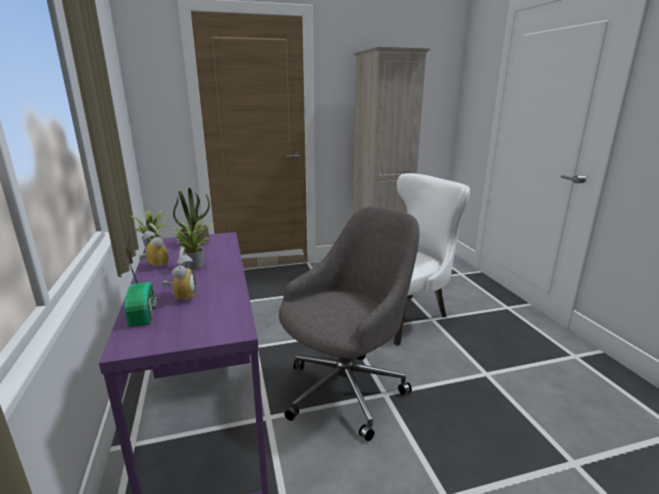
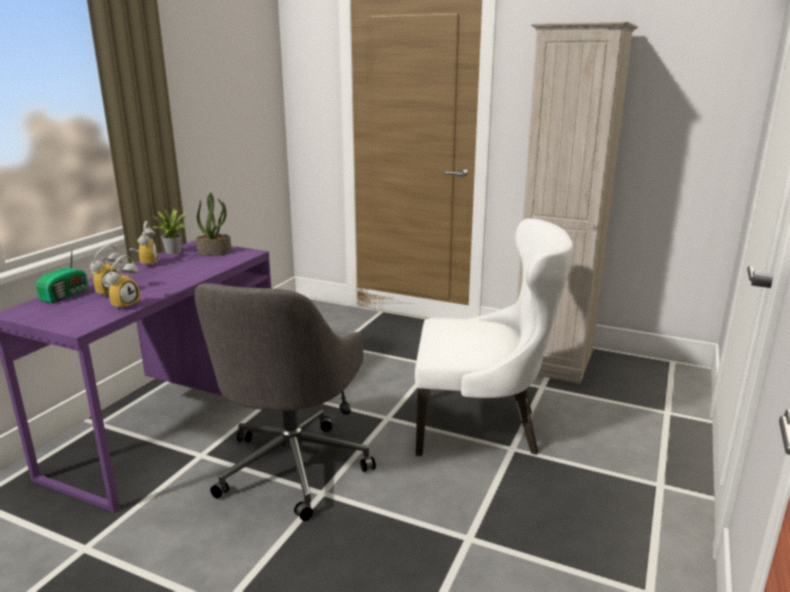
camera: 40 degrees right, 0 degrees up
potted plant [172,220,213,270] -> none
grey office chair [279,206,419,441] -> grey office chair turned 105 degrees clockwise [195,283,376,521]
none -> alarm clock [104,255,140,310]

